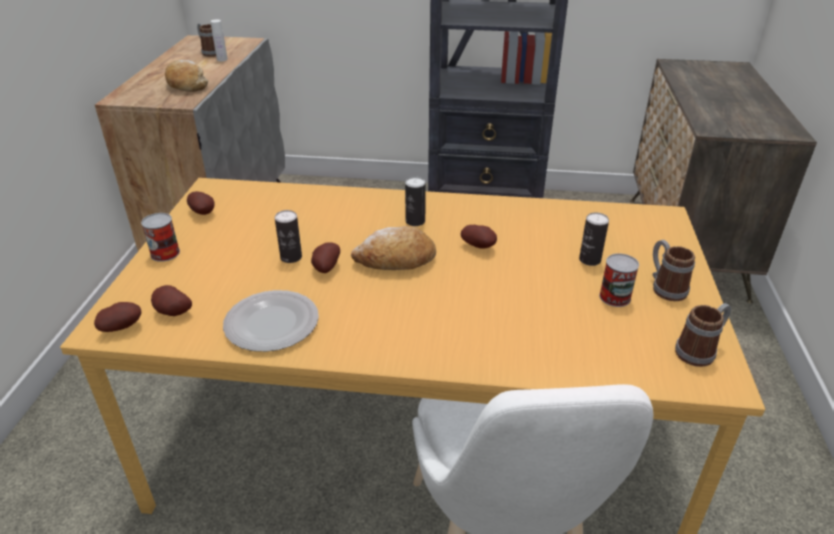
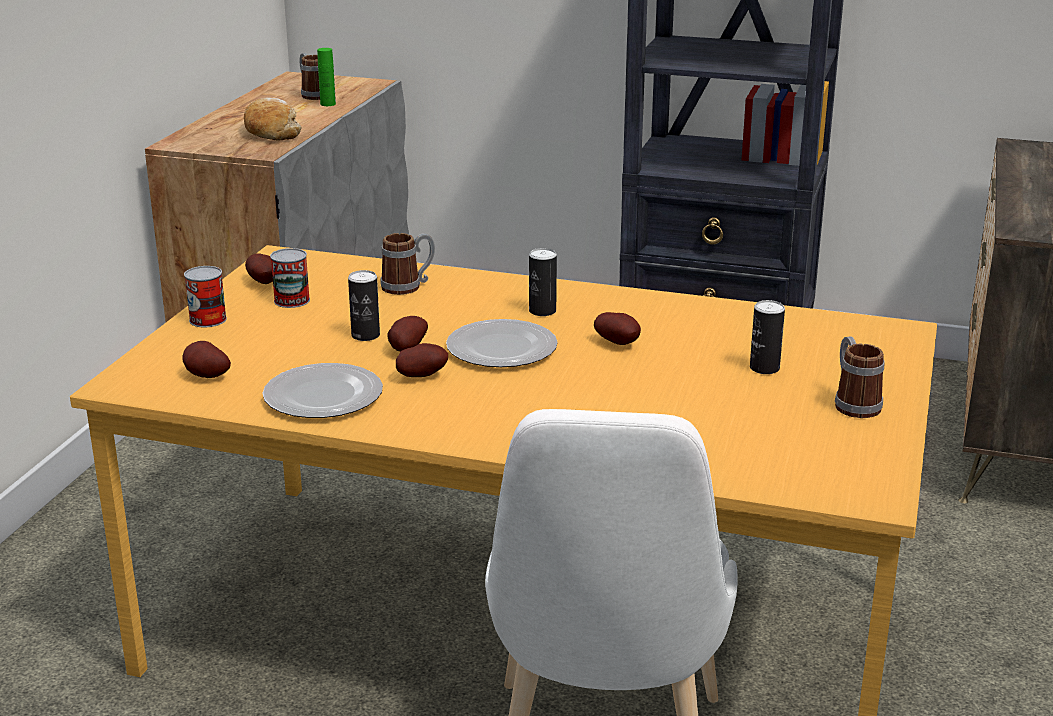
camera: 10 degrees right, 10 degrees down
potato [94,302,141,332] -> potato moved to [396,343,448,377]
white bottle [210,19,228,61] -> green bottle [317,48,336,106]
bread [351,226,436,270] -> plate [446,319,558,367]
can [599,253,639,307] -> can moved to [270,248,310,308]
mug [675,303,731,367] -> mug moved to [380,233,435,295]

